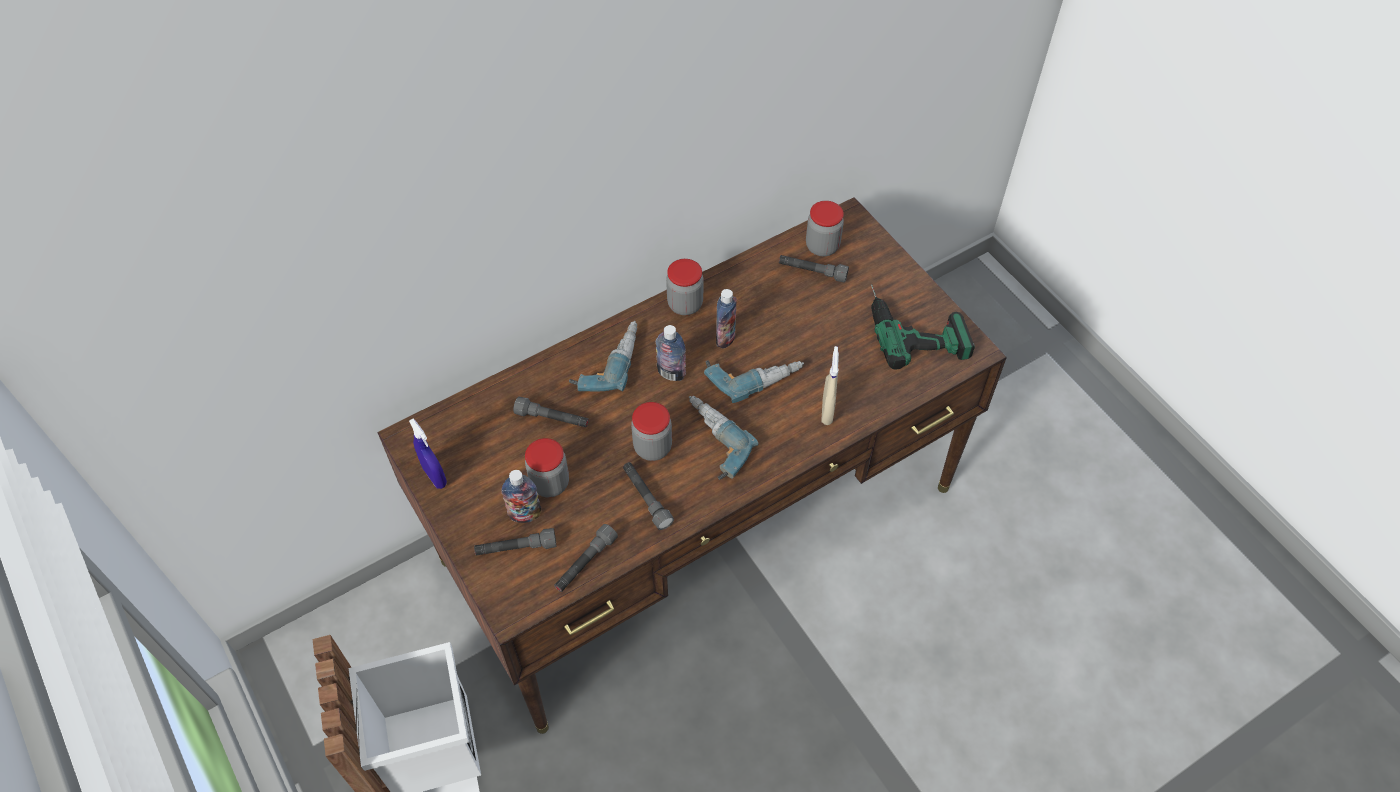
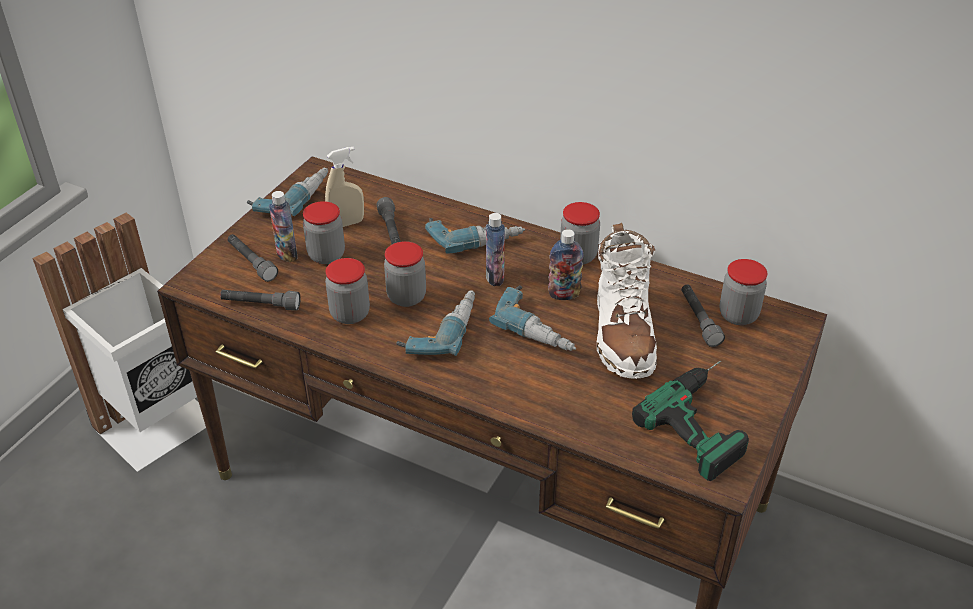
camera: 60 degrees right, 15 degrees down
blue spray bottle [409,418,447,489] -> power drill [247,168,328,216]
grey flashlight [623,462,674,530] -> jar [325,258,370,324]
beige spray bottle [821,346,839,425] -> beige spray bottle moved to [325,147,364,227]
none -> white boot [597,223,657,379]

